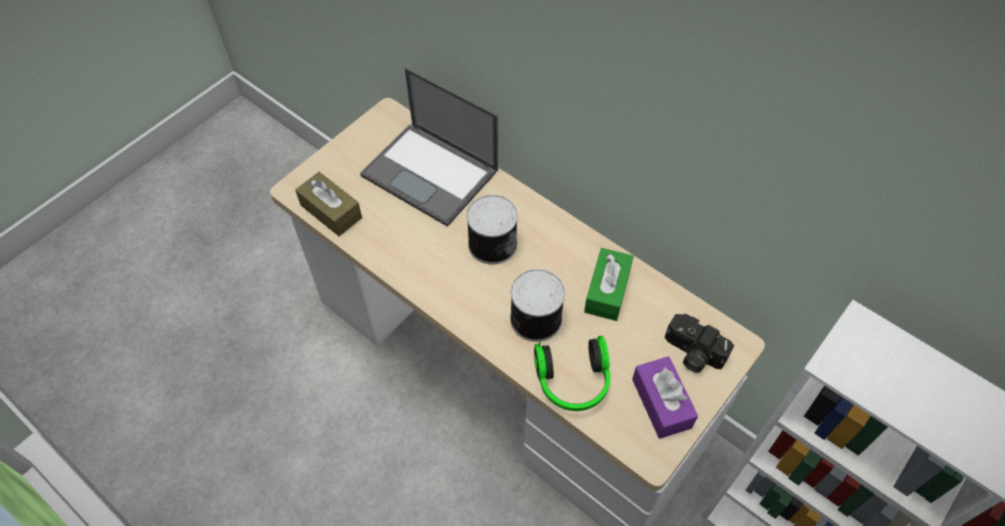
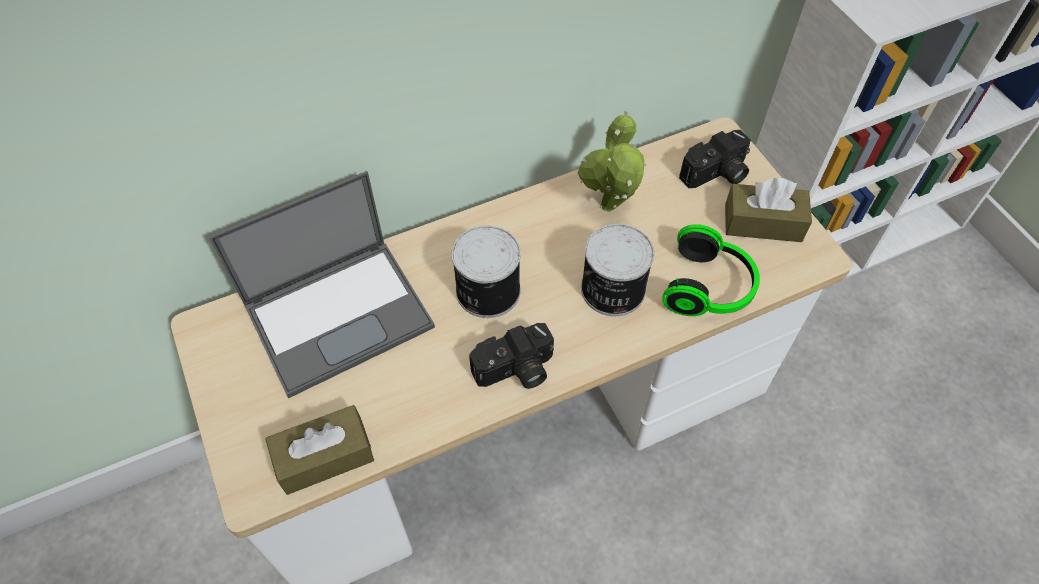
camera: 65 degrees left, 0 degrees up
green tissue box [584,248,634,321] -> potted plant [578,111,646,212]
purple tissue box [632,356,698,439] -> brown tissue box [725,178,812,242]
none -> camera [469,323,554,389]

